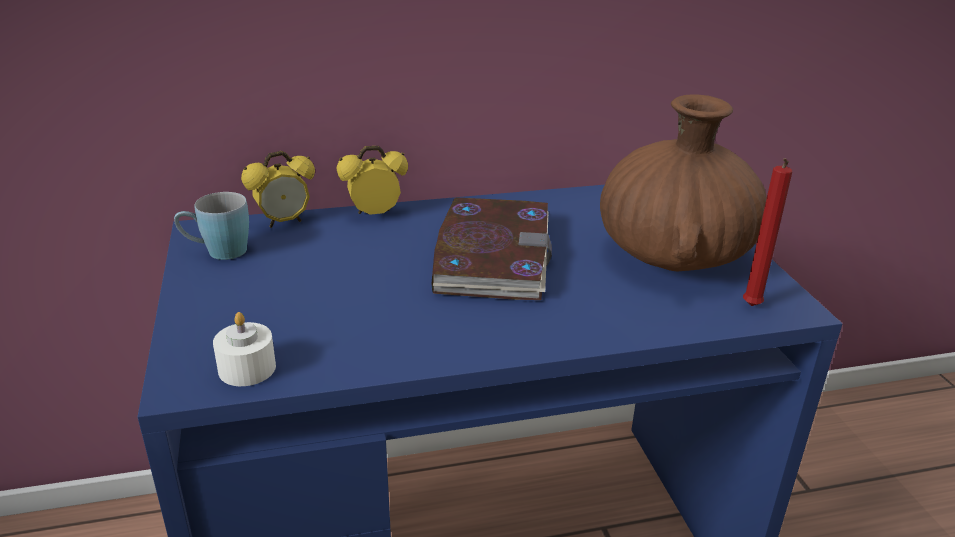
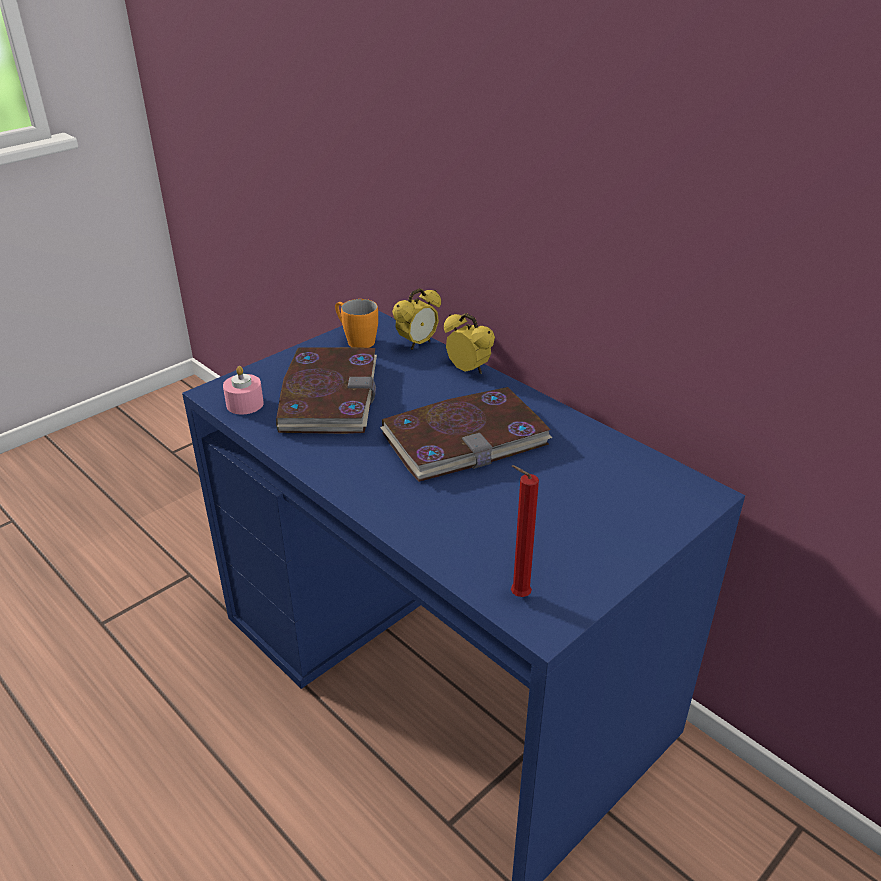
camera: 60 degrees right, 5 degrees up
blue mug [174,192,249,260] -> orange mug [335,299,378,348]
white candle [213,312,276,386] -> pink candle [223,366,264,414]
alarm clock [241,151,315,228] -> alarm clock turned 75 degrees counterclockwise [392,288,441,350]
brown vase [600,94,767,271] -> none
none -> book [276,347,377,434]

